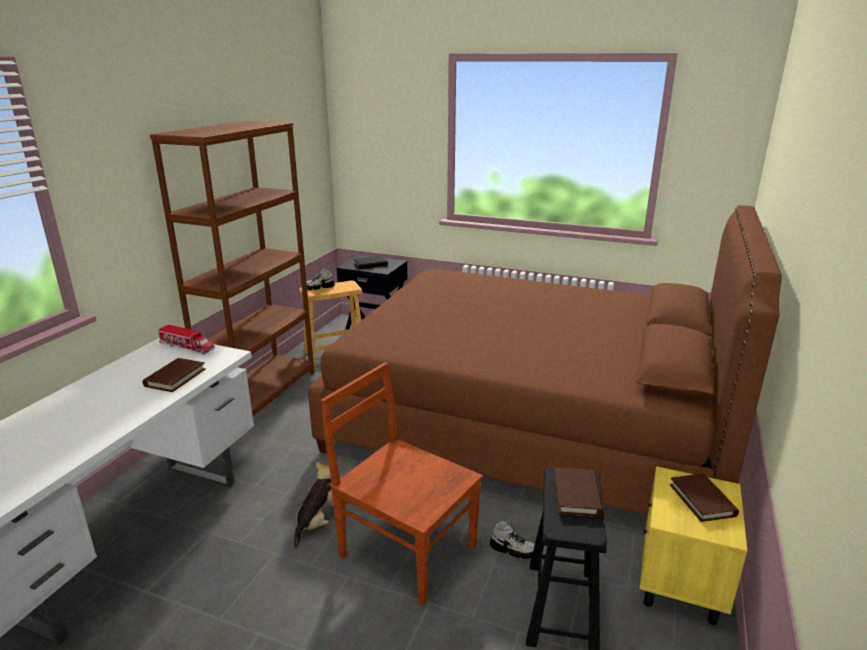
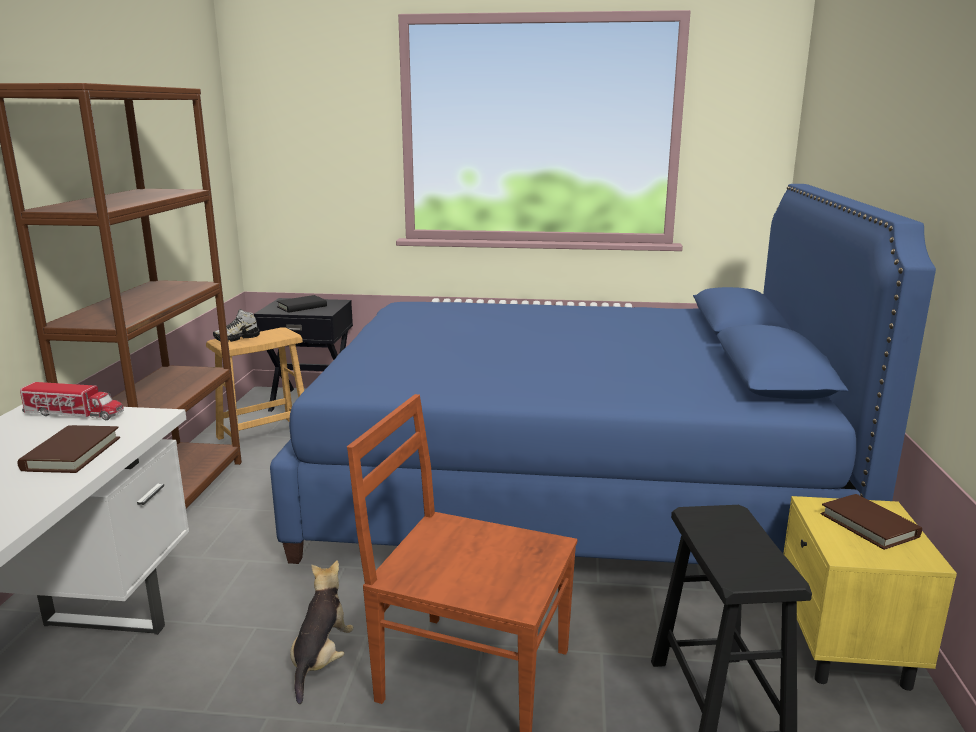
camera: 15 degrees left, 5 degrees down
brown bed [308,205,782,515] -> blue bed [270,184,936,564]
shoe [490,521,535,559] -> none
brown book [554,467,603,517] -> none

